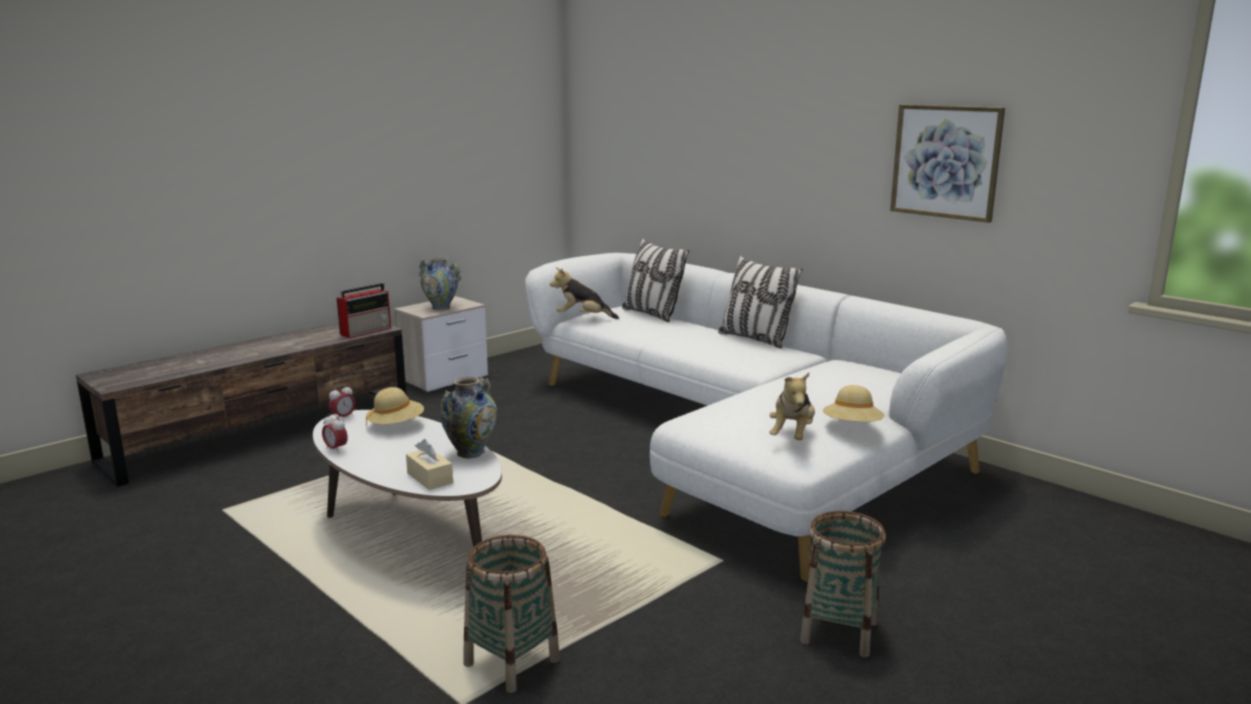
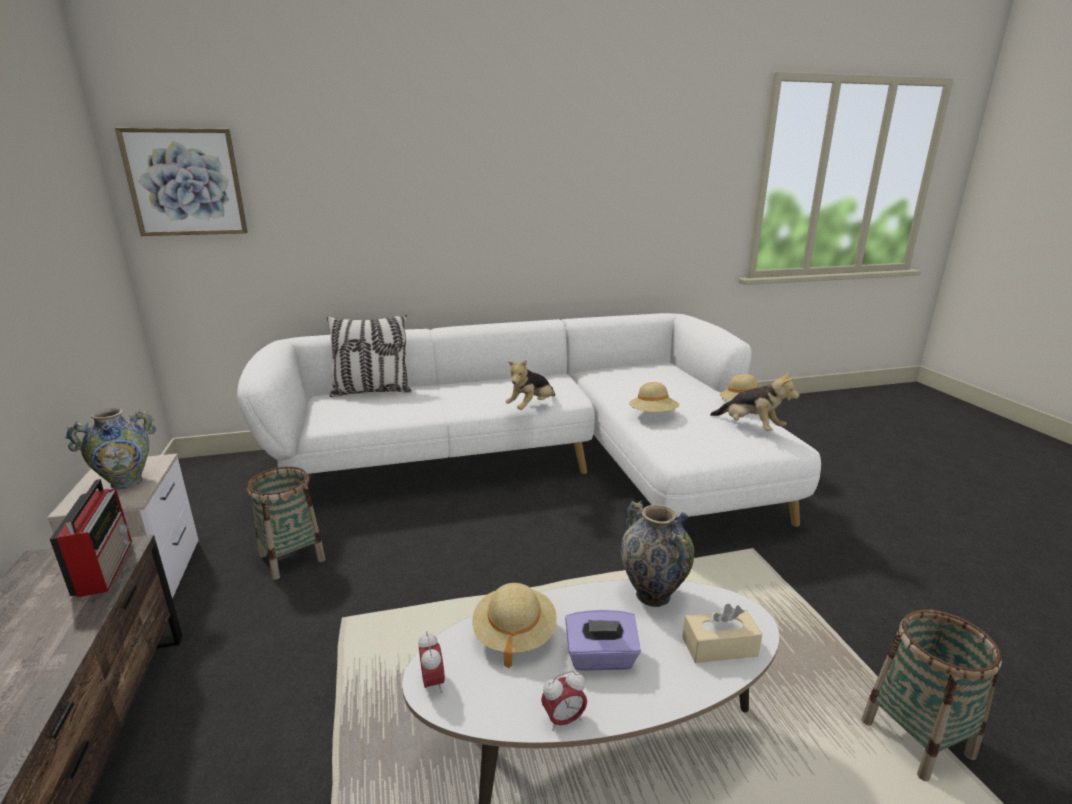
camera: 60 degrees left, 5 degrees up
plush toy [550,267,619,319] -> plush toy moved to [505,360,555,410]
pillow [718,256,803,349] -> none
basket [800,511,886,657] -> basket moved to [247,466,325,580]
picture [890,104,1005,223] -> picture moved to [115,128,248,236]
none -> purple tissue box [565,610,641,671]
none -> beige hat [629,382,679,412]

